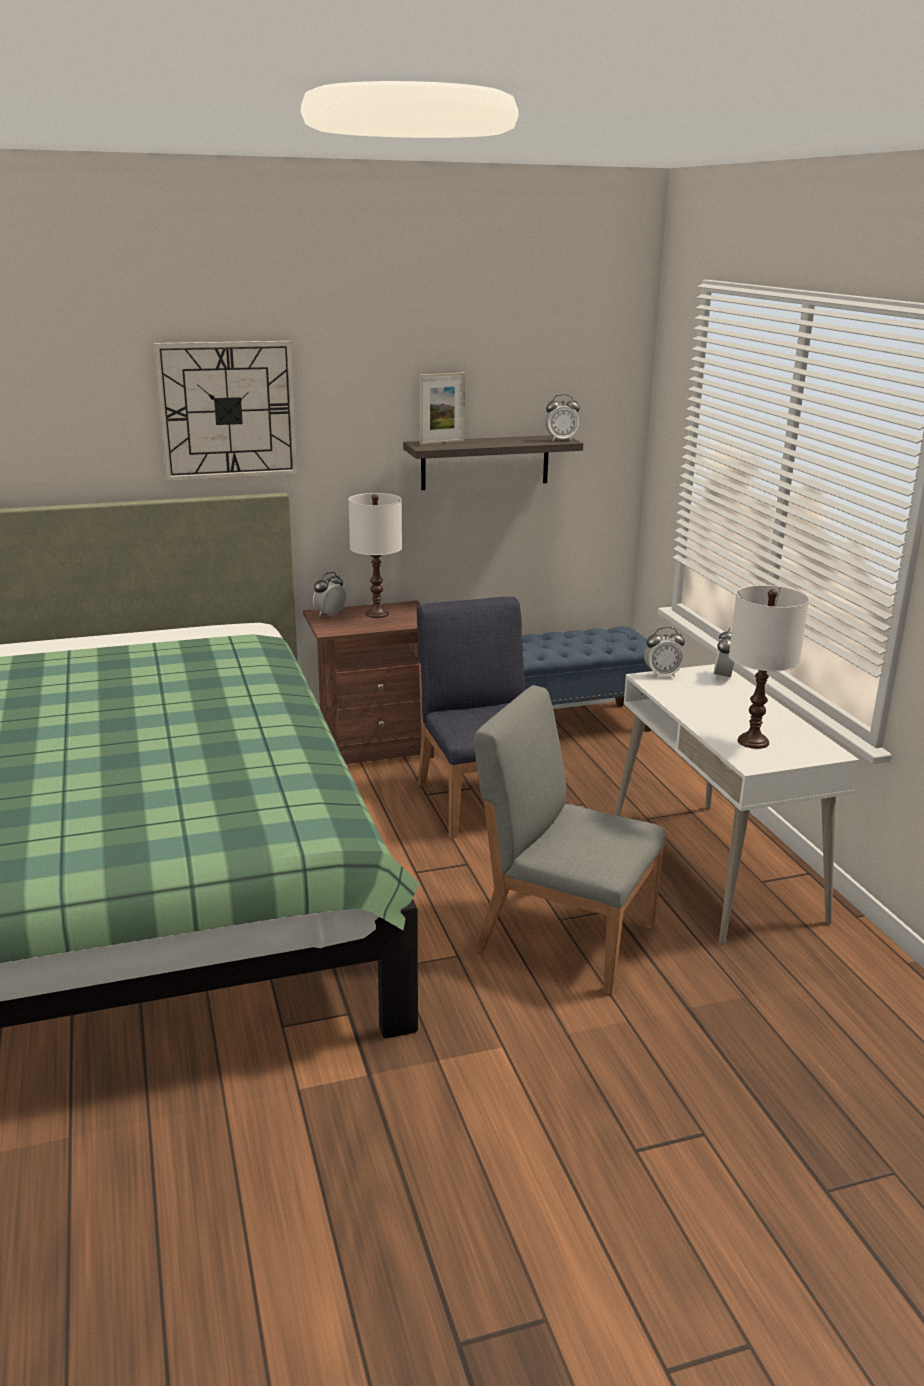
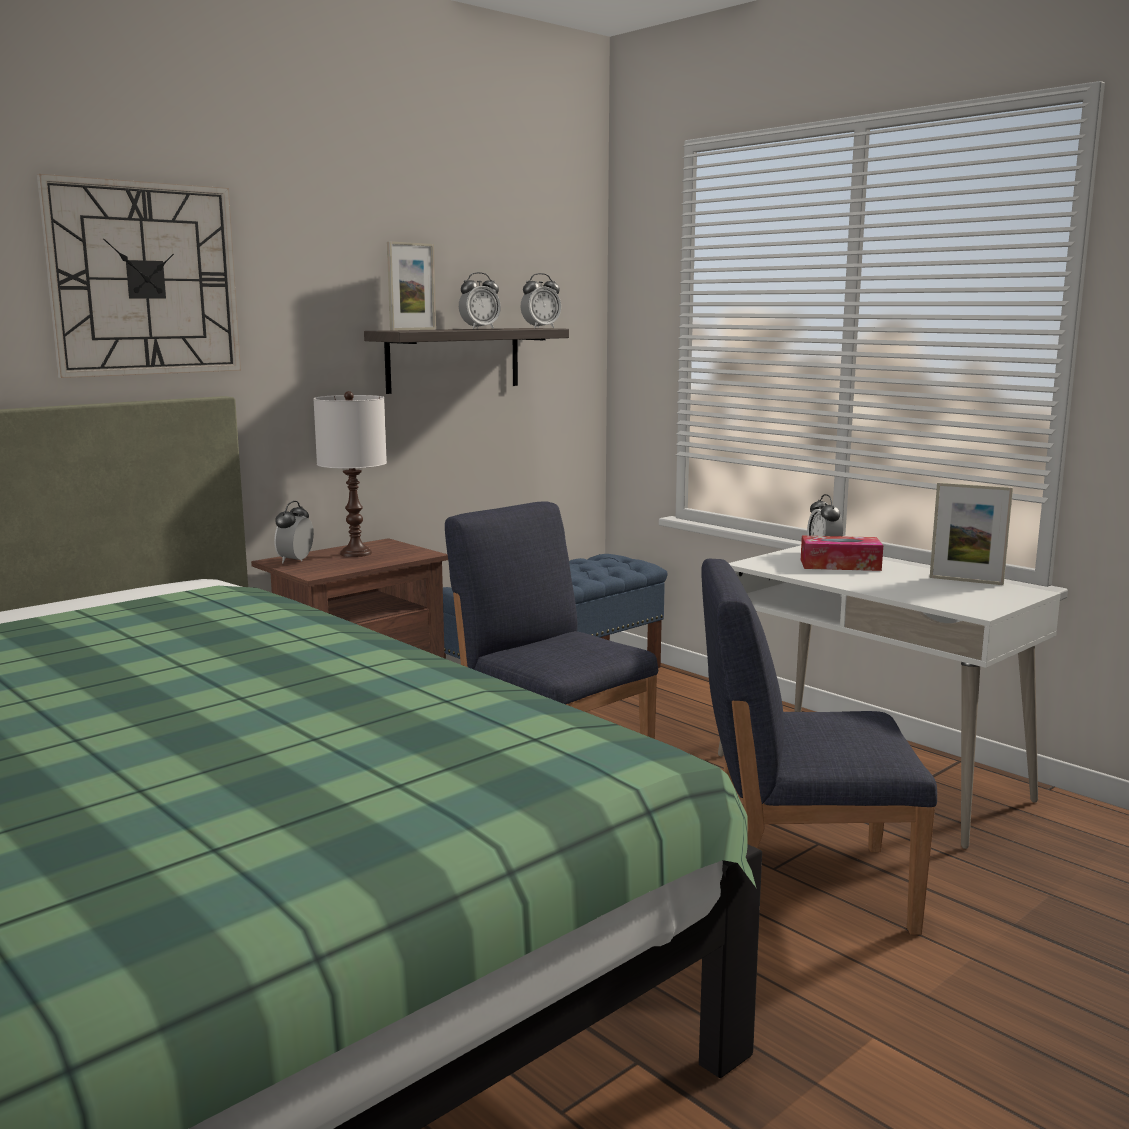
camera: 25 degrees left, 10 degrees down
grey chair [474,685,665,995] -> blue chair [701,559,937,935]
alarm clock [644,627,685,678] -> alarm clock moved to [459,272,501,329]
white table lamp [729,585,809,749] -> none
none -> tissue box [801,536,883,571]
none -> picture frame [930,482,1013,585]

